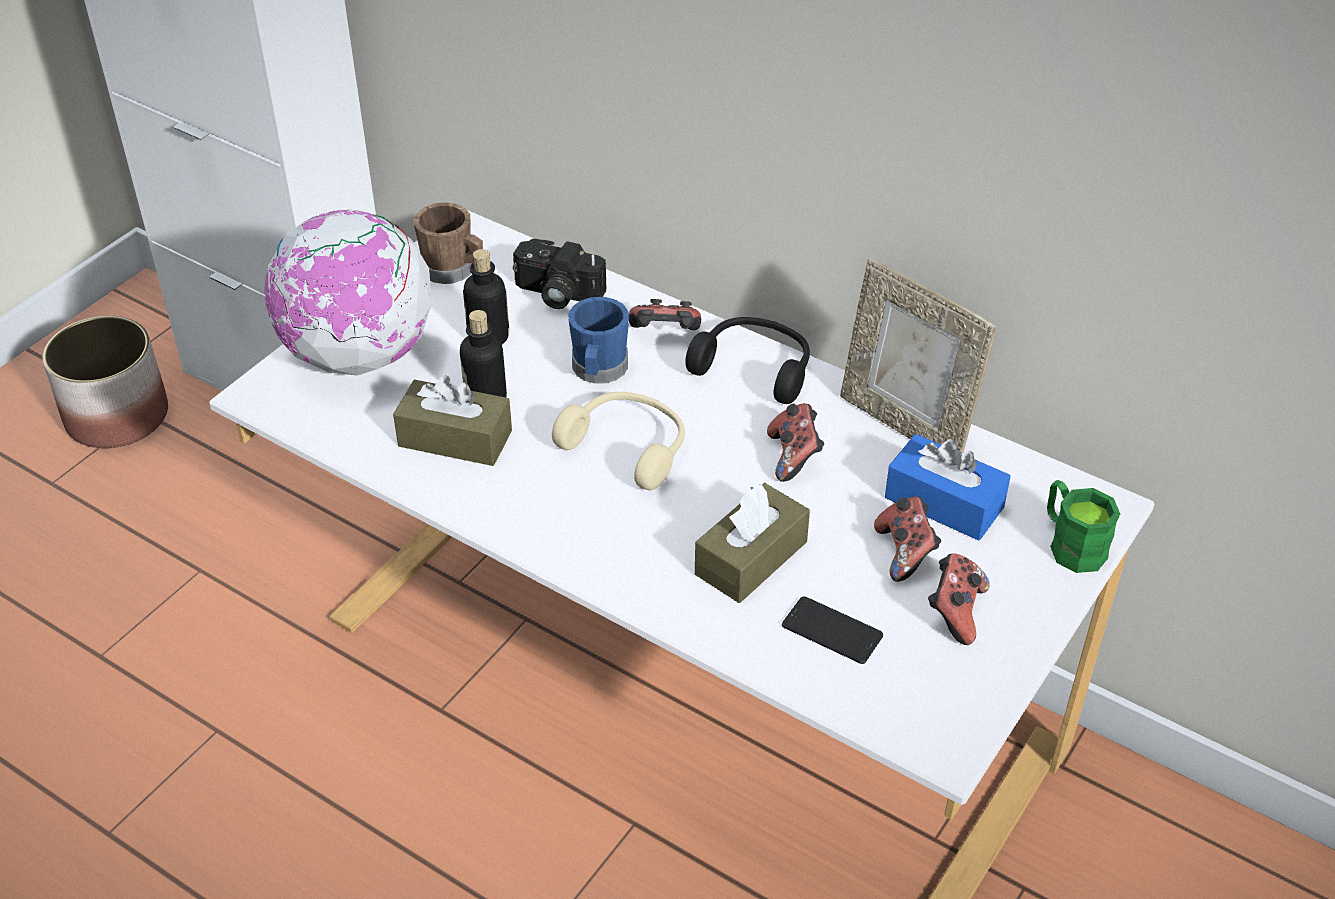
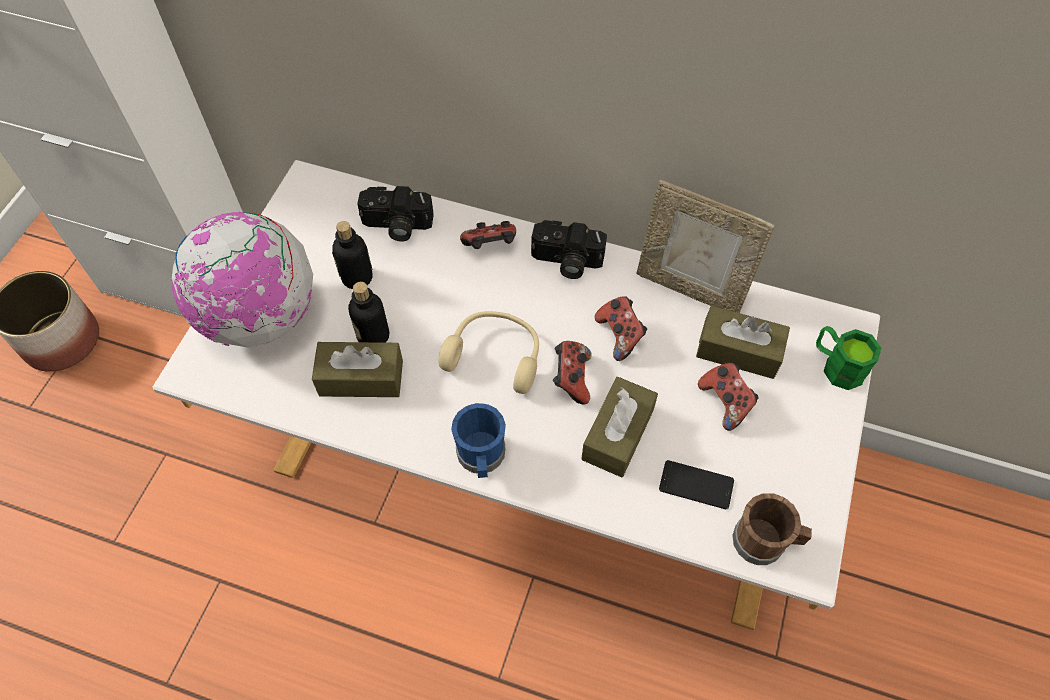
camera: 15 degrees left, 15 degrees up
brown mug [414,202,483,284] -> brown mug moved to [732,493,812,565]
blue mug [568,297,629,383] -> blue mug moved to [451,403,506,478]
black headphones [685,317,810,404] -> camera [531,220,607,279]
blue tissue box [885,434,1011,541] -> brown tissue box [696,306,790,379]
game controller [928,553,989,645] -> game controller moved to [553,341,592,405]

